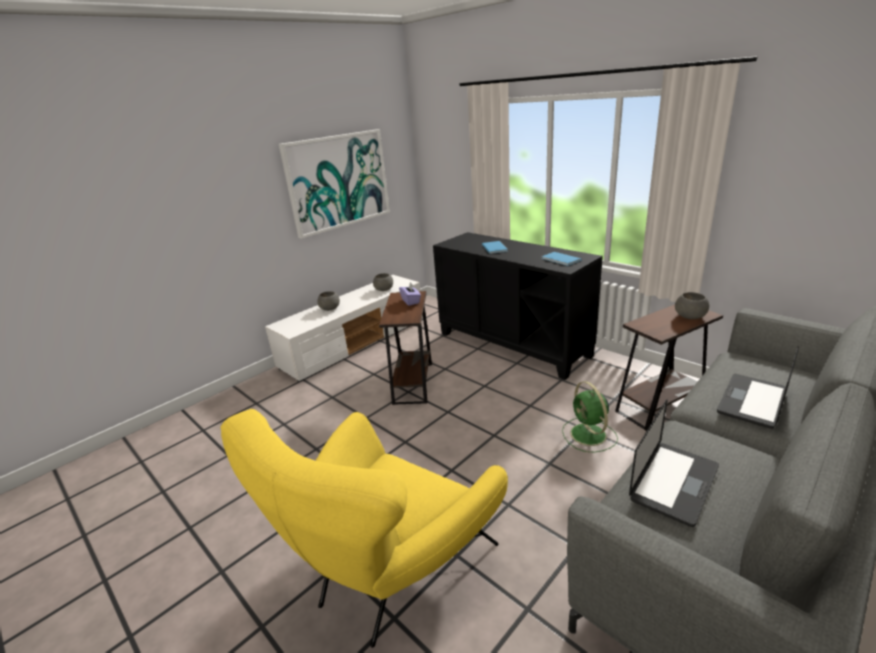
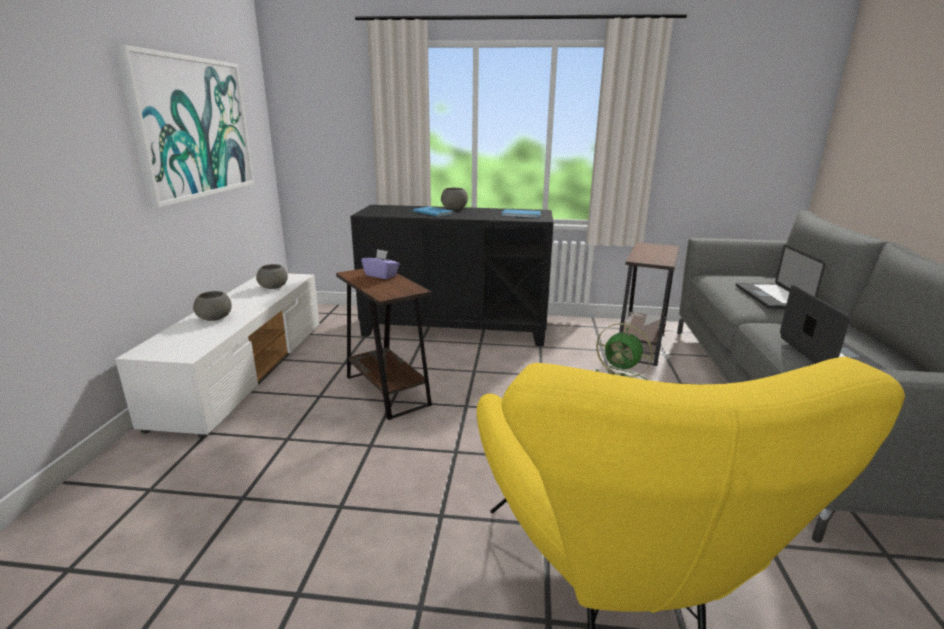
camera: 40 degrees left, 5 degrees down
grey bowl [675,292,709,319] -> grey bowl moved to [441,188,468,210]

